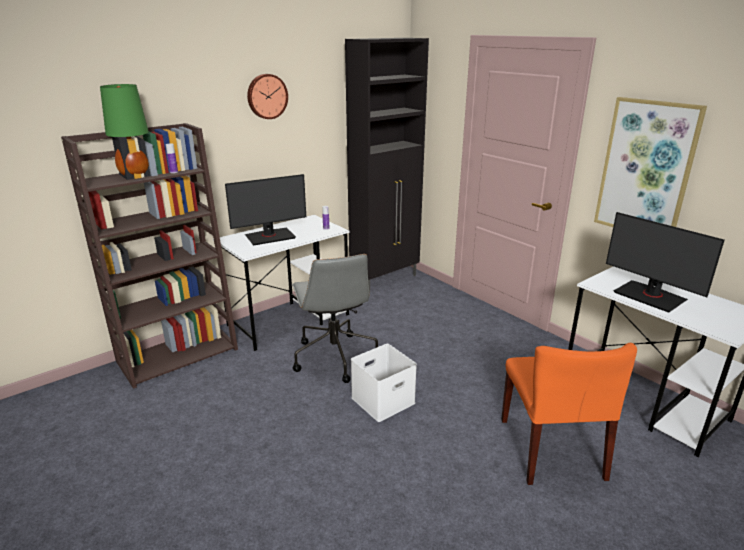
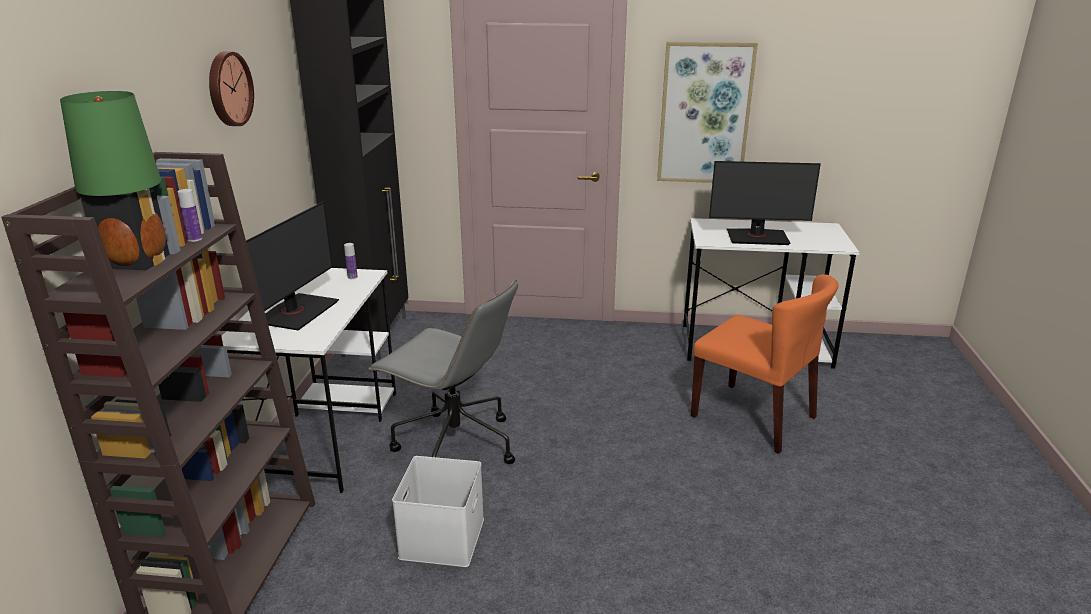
camera: 45 degrees left, 0 degrees up
white storage box [351,344,417,422] -> white storage box moved to [392,456,484,567]

